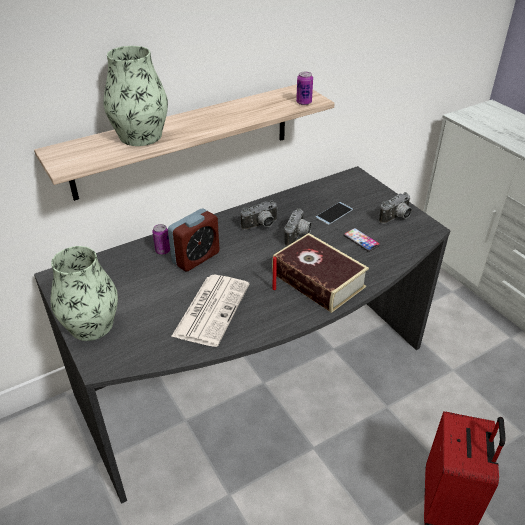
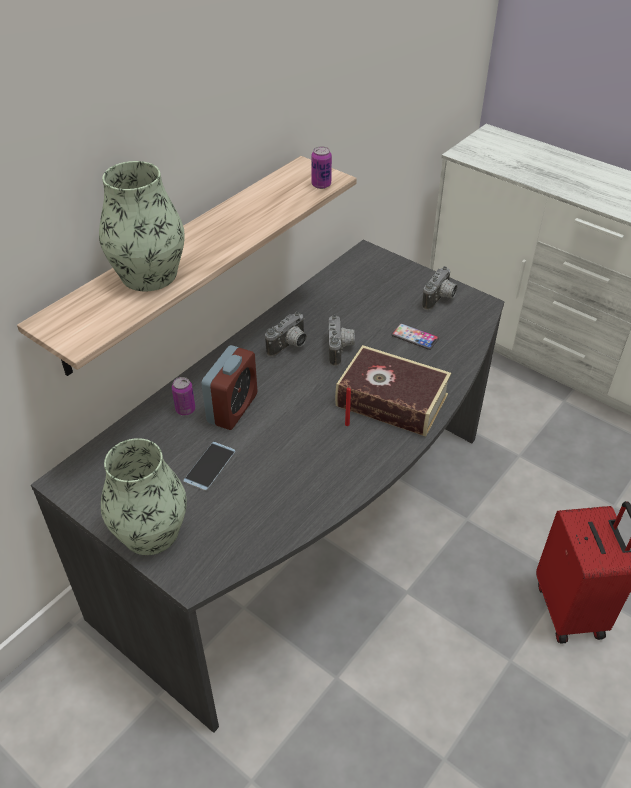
camera: 20 degrees left, 5 degrees up
newspaper [171,275,249,347] -> none
phone [315,202,353,225] -> phone moved to [183,441,236,491]

